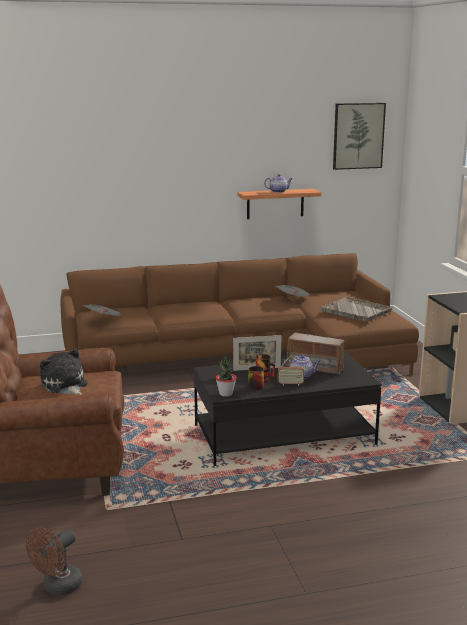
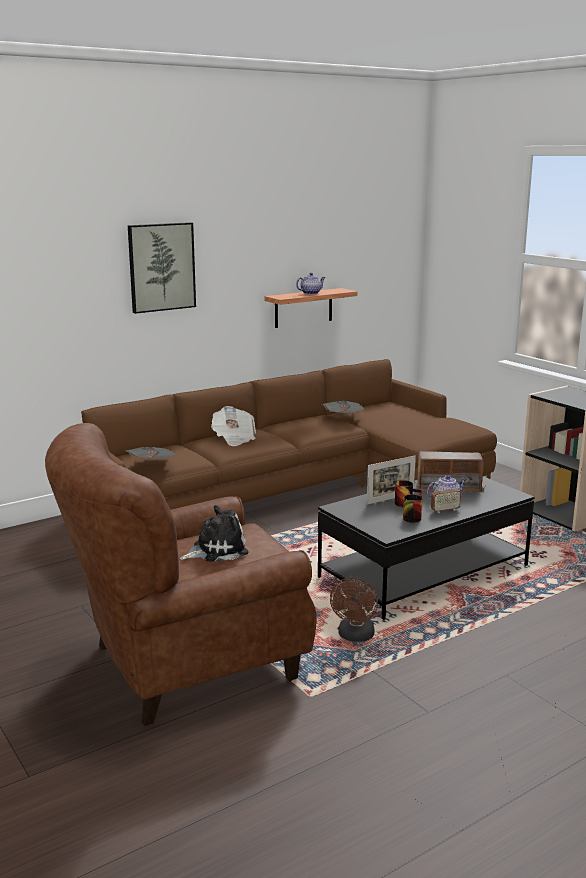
camera: 20 degrees left, 0 degrees up
brown fan [26,527,83,595] -> brown fan moved to [330,578,378,642]
plush toy [40,349,87,395] -> plush toy turned 120 degrees clockwise [180,505,249,562]
potted plant [216,357,237,397] -> none
grey tray [320,297,392,322] -> none
picture [333,103,386,170] -> picture moved to [128,222,196,314]
none -> newspaper [211,406,256,446]

